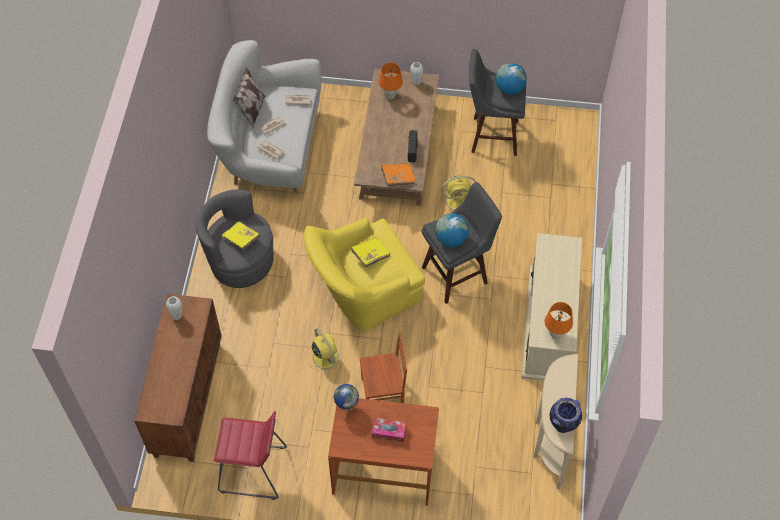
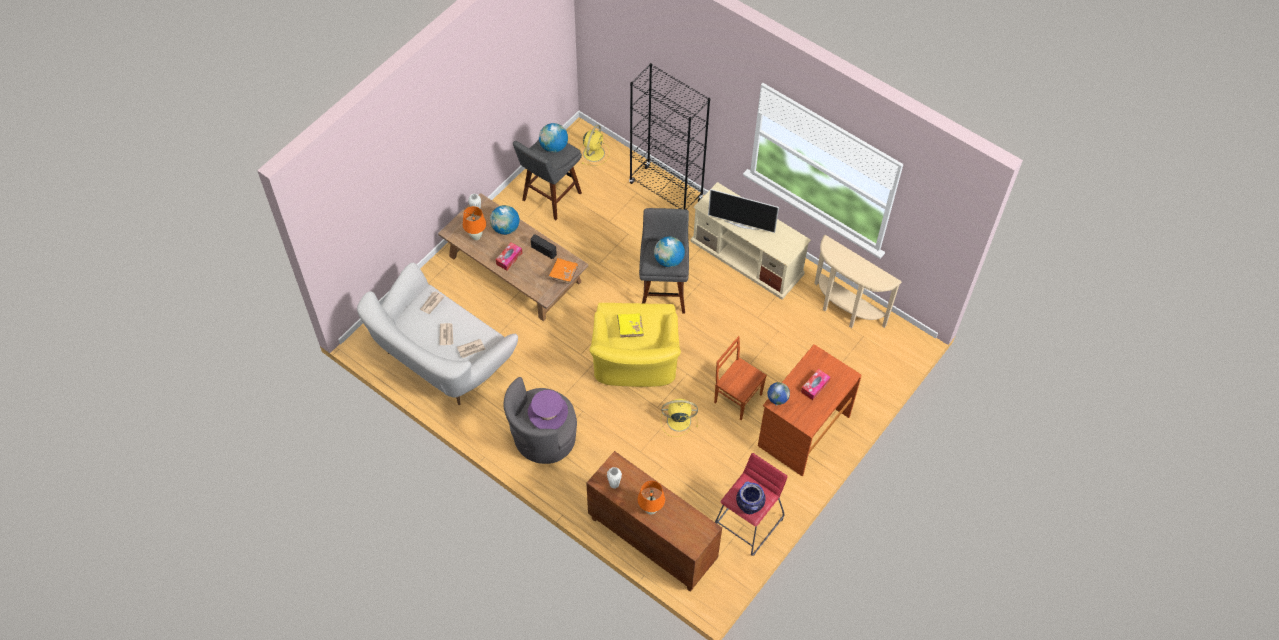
camera: 60 degrees left, 0 degrees up
yellow book [222,221,261,250] -> purple hat [528,390,568,429]
pillow [233,67,265,128] -> none
brown chair [360,333,407,403] -> brown chair turned 75 degrees counterclockwise [714,336,767,420]
yellow fan [438,176,476,213] -> yellow fan moved to [581,125,610,166]
orange table lamp [545,302,573,339] -> orange table lamp moved to [638,481,665,515]
vase [550,398,582,433] -> vase moved to [736,481,766,514]
none -> globe [490,205,519,235]
none -> tissue box [496,242,522,271]
none -> black bookcase [629,63,710,210]
none -> television [708,189,779,233]

